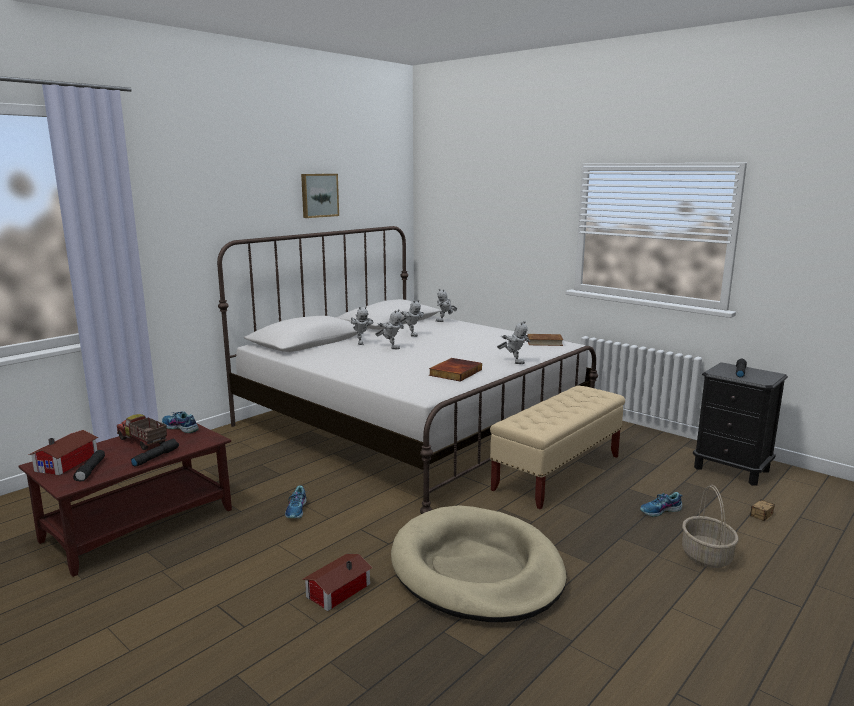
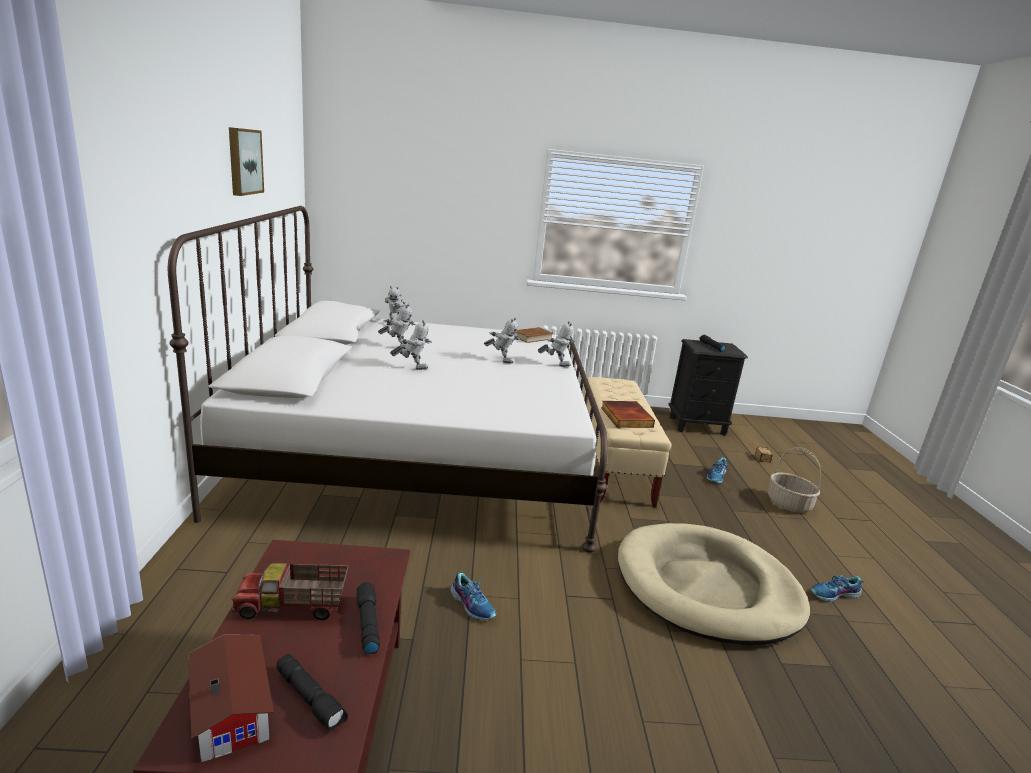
camera: 45 degrees left, 5 degrees up
shoe [162,412,199,433] -> shoe moved to [811,575,864,602]
toy house [302,554,373,611] -> none
toy robot [351,306,374,345] -> toy robot moved to [484,318,520,363]
book [429,358,482,382] -> book moved to [601,401,655,428]

